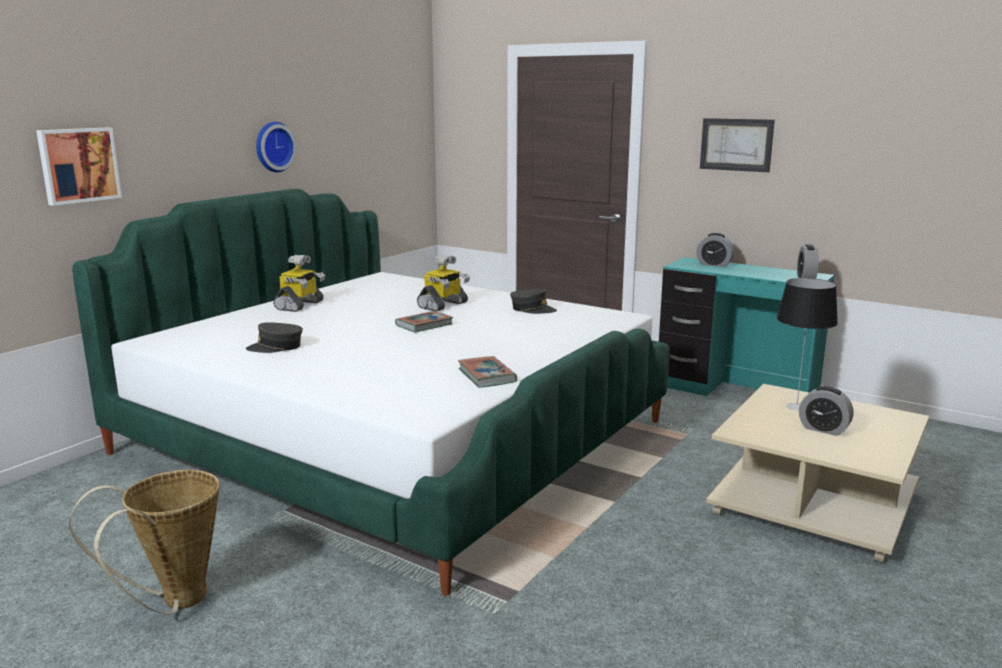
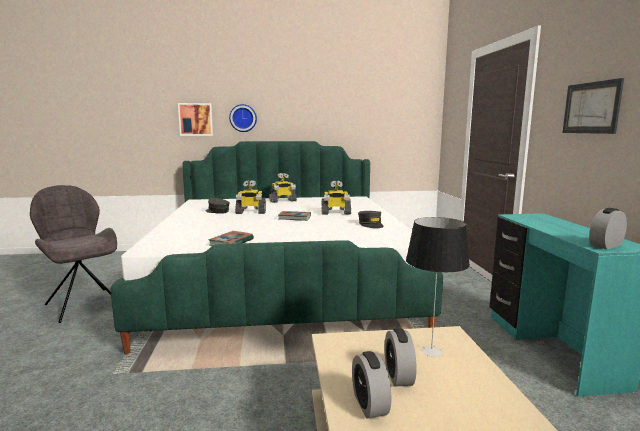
camera: 50 degrees right, 5 degrees down
basket [68,470,220,615] -> grey chair [30,185,117,323]
wall clock [256,122,297,172] -> wall clock moved to [229,104,257,132]
alarm clock [697,233,734,267] -> alarm clock moved to [352,351,391,419]
none -> toy robot [235,180,266,214]

